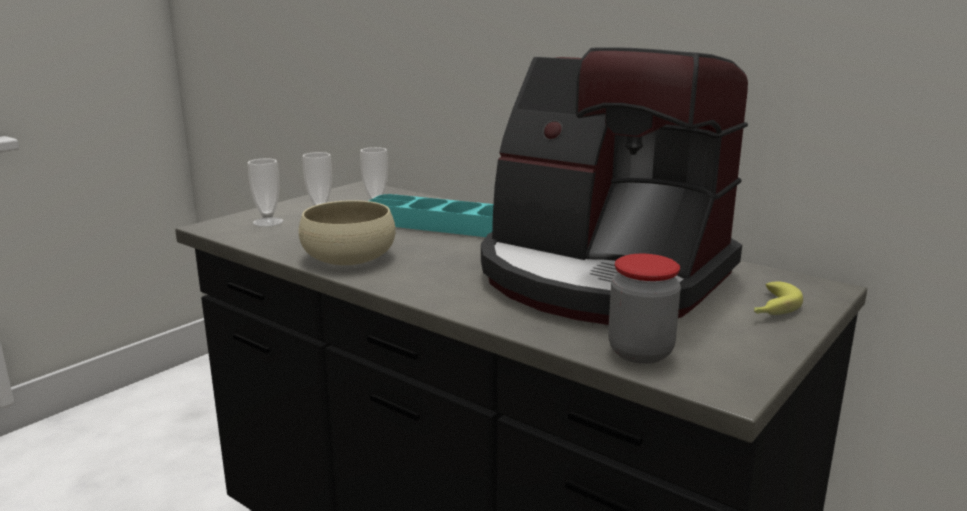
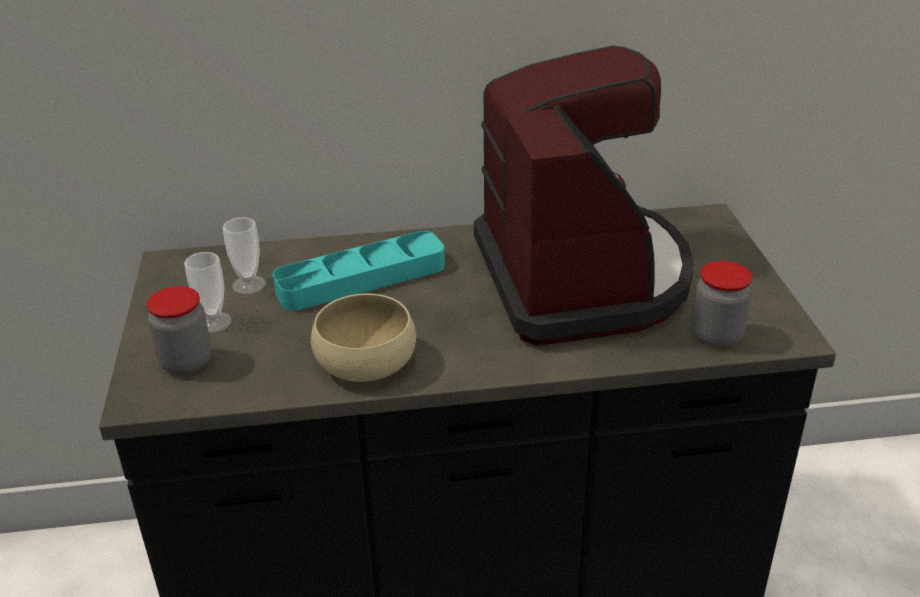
camera: 45 degrees left, 15 degrees up
cup [248,159,283,227] -> jar [147,286,212,375]
coffee machine [481,47,748,325] -> coffee machine turned 90 degrees counterclockwise [474,45,694,346]
banana [754,281,803,315] -> none

